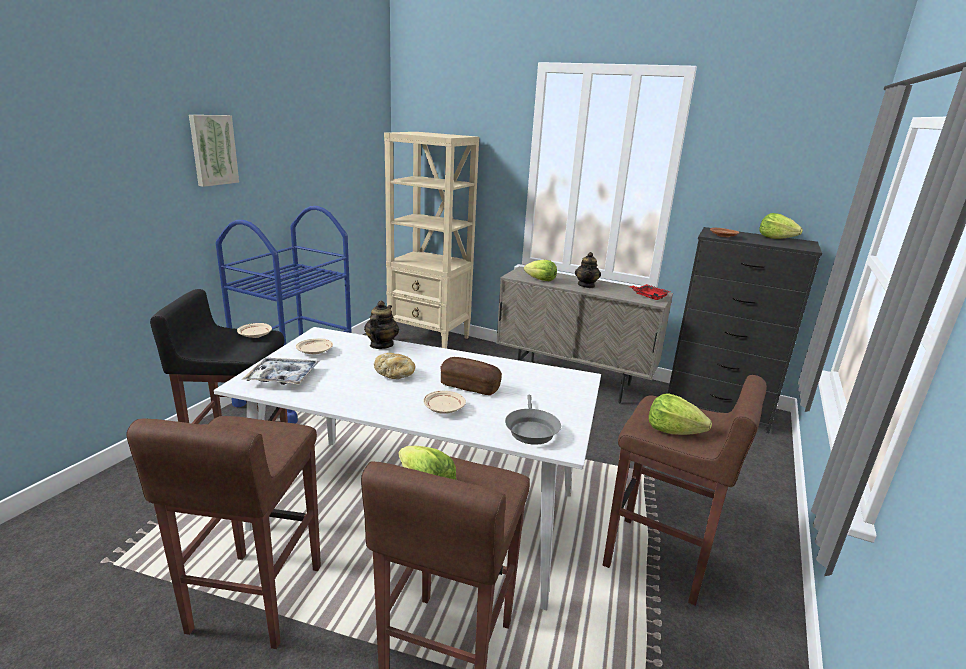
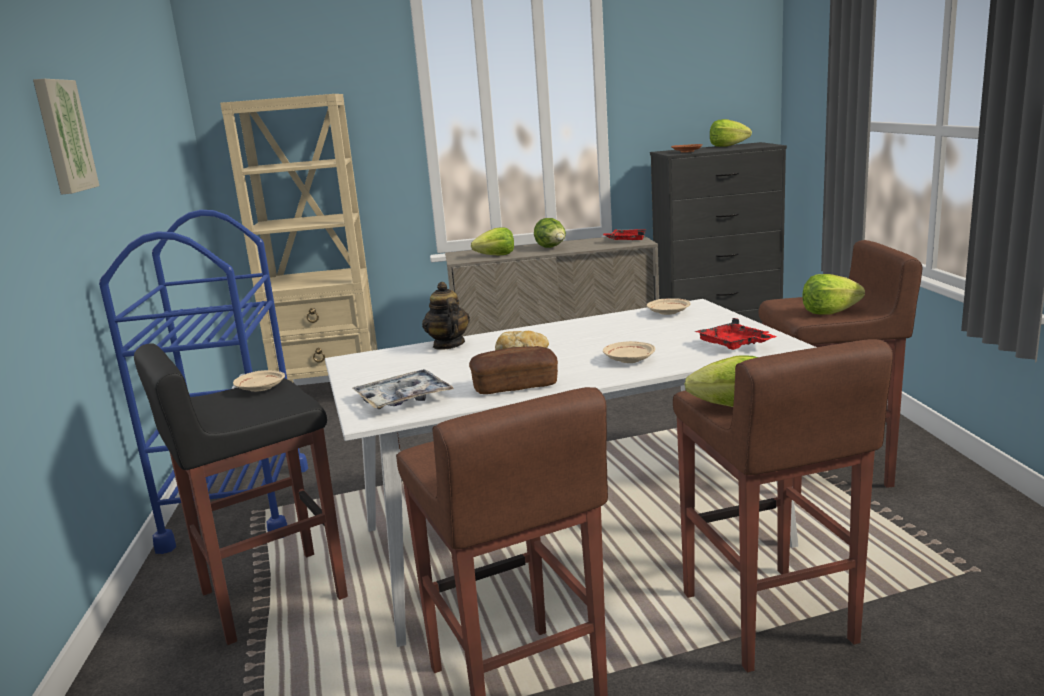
camera: 30 degrees left, 5 degrees down
beige plate [296,339,333,355] -> beige plate moved to [647,298,691,315]
bread [441,357,502,395] -> bread moved to [469,346,558,394]
grey frying pan [505,395,561,445] -> red tray [694,318,777,350]
teapot [575,252,601,288] -> lettuce [534,218,566,248]

